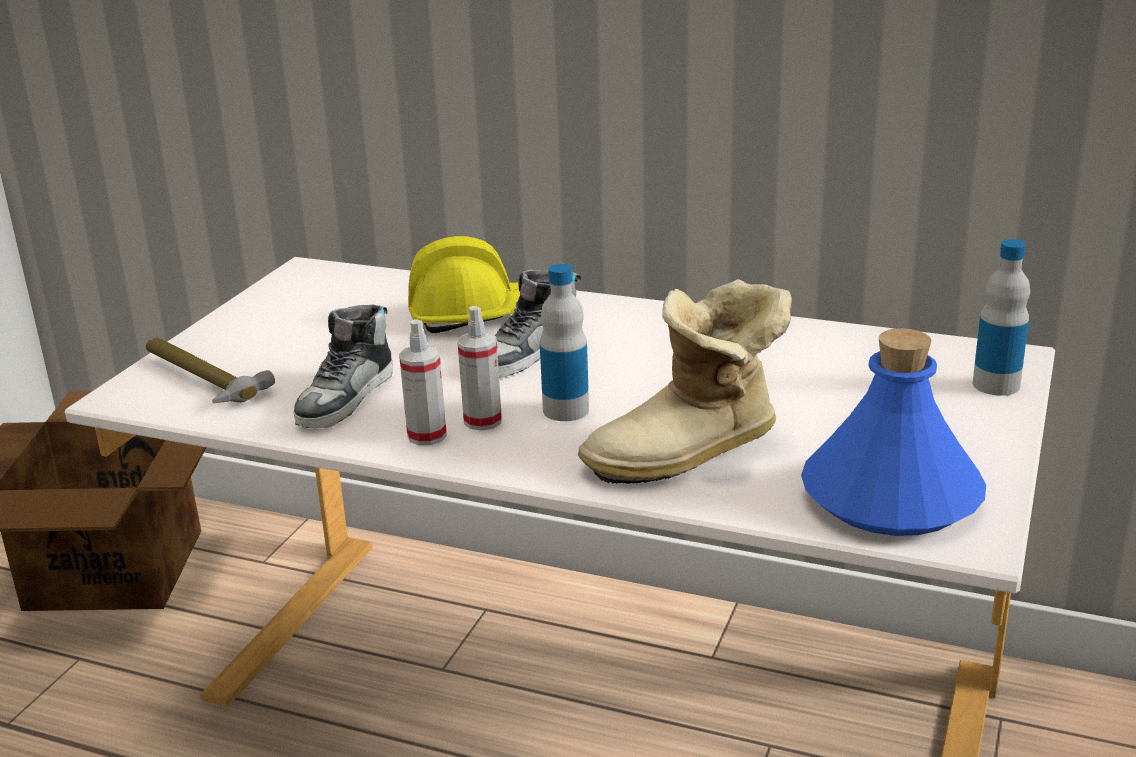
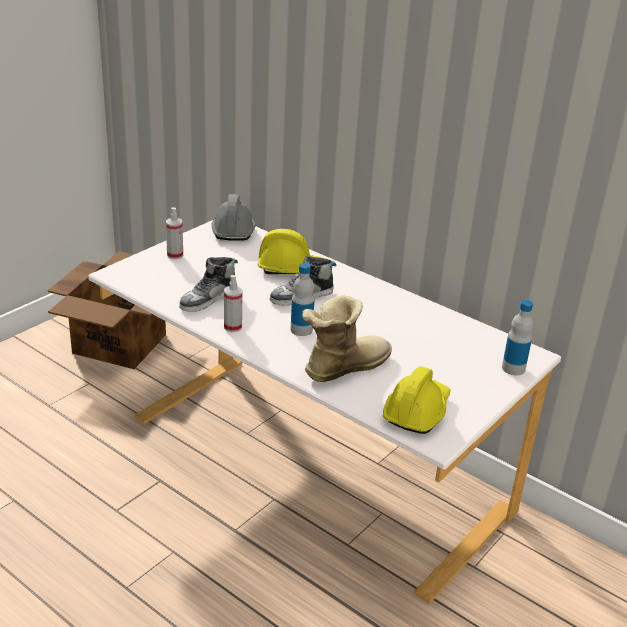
camera: 15 degrees right, 5 degrees up
hammer [146,338,275,403] -> none
spray bottle [458,306,502,431] -> spray bottle moved to [166,207,183,259]
boot [578,279,792,484] -> boot turned 150 degrees clockwise [302,295,392,382]
blue bottle [801,328,986,536] -> yellow hard hat [383,366,451,434]
none -> grey hard hat [212,194,256,241]

